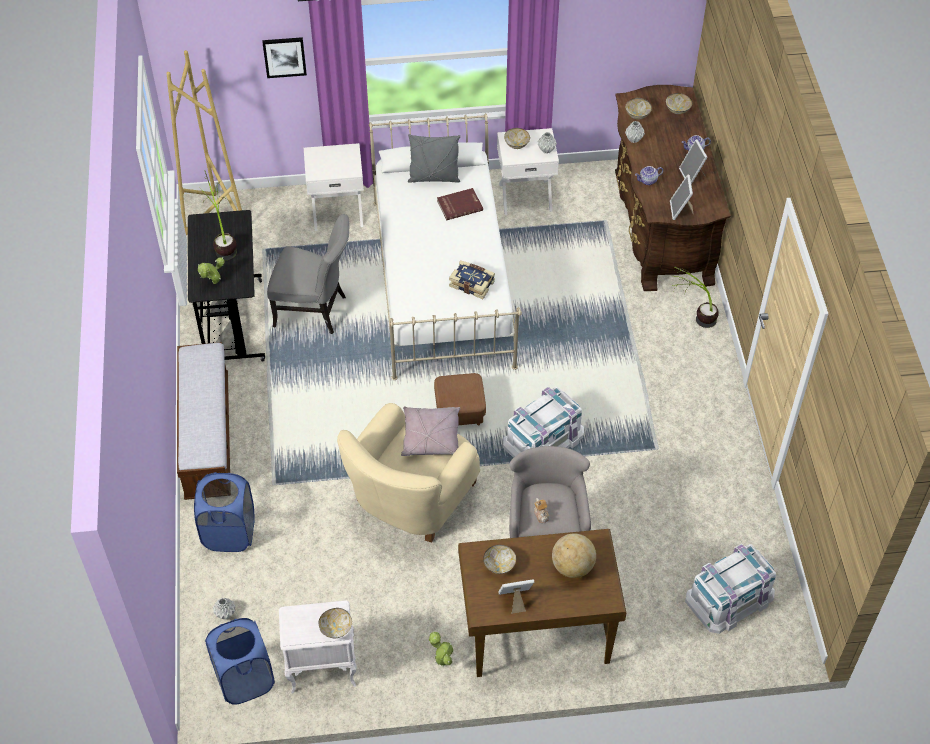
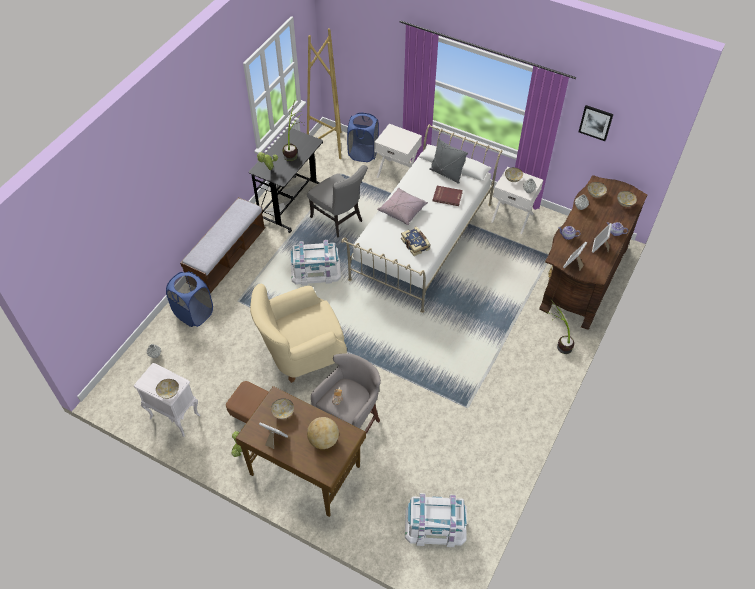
camera: 35 degrees right, 0 degrees up
blue laundry basket [205,618,275,705] -> blue laundry basket moved to [347,112,379,162]
picture [262,37,307,78] -> picture moved to [579,105,614,141]
purple pillow [401,406,460,456] -> purple pillow moved to [377,188,428,225]
brown ottoman [434,373,486,425] -> brown ottoman moved to [226,381,269,423]
white storage box [503,387,584,458] -> white storage box moved to [291,240,341,285]

